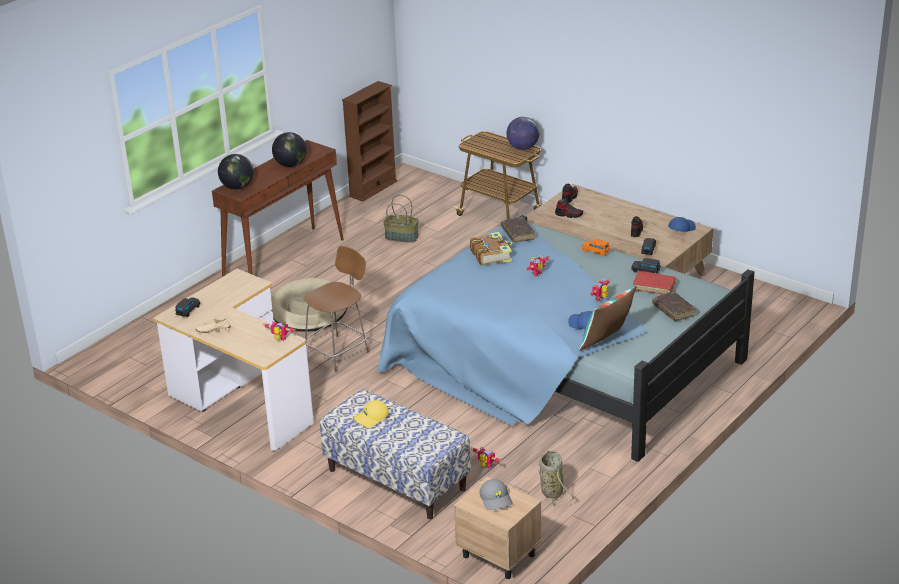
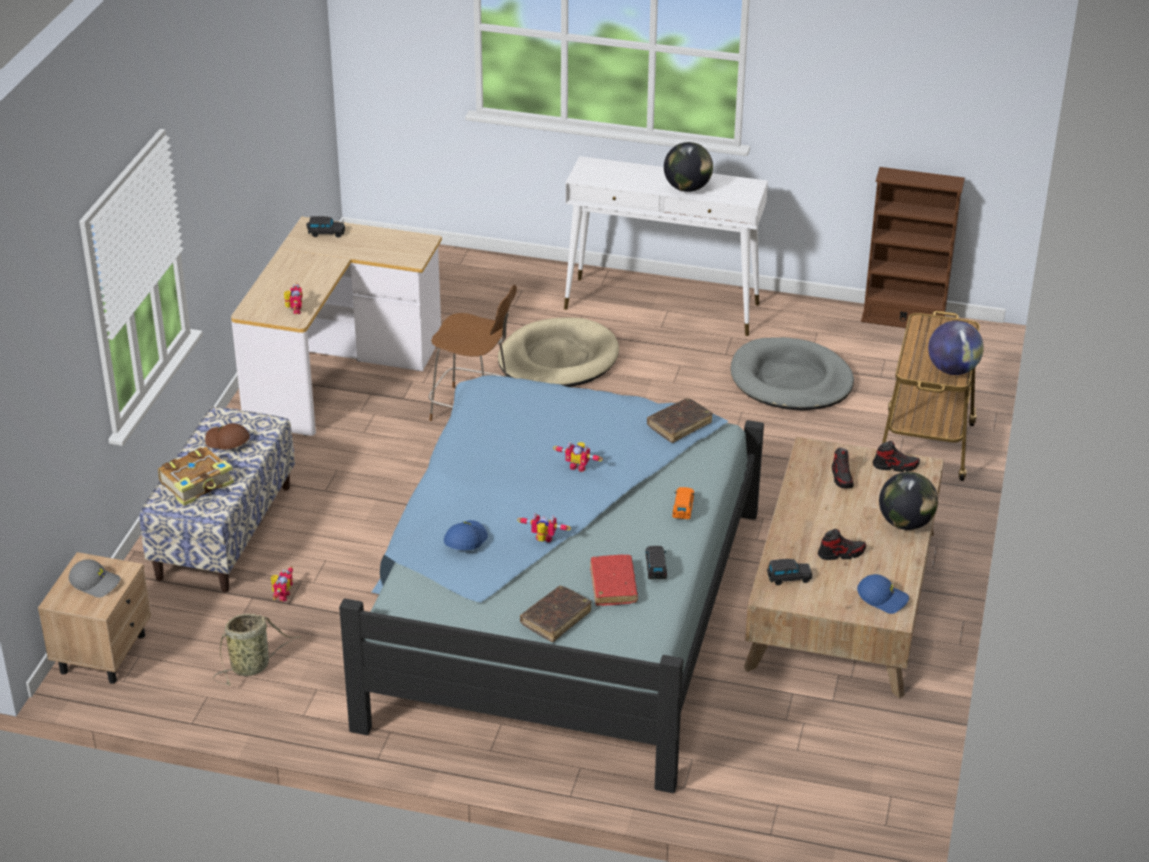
camera: 65 degrees right, 5 degrees up
beige shoe [195,317,231,333] -> none
brown console table [212,140,344,277] -> white console table [564,156,768,336]
globe [218,154,254,189] -> globe moved to [879,472,938,530]
yellow cap [354,400,389,428] -> brown cap [205,423,250,450]
basket [383,195,418,243] -> grey dog bed [731,337,854,411]
book [470,232,512,266] -> book moved to [158,447,234,506]
grey cap [480,479,513,510] -> grey cap turned 120 degrees counterclockwise [69,559,120,598]
pillow [579,286,637,351] -> none

